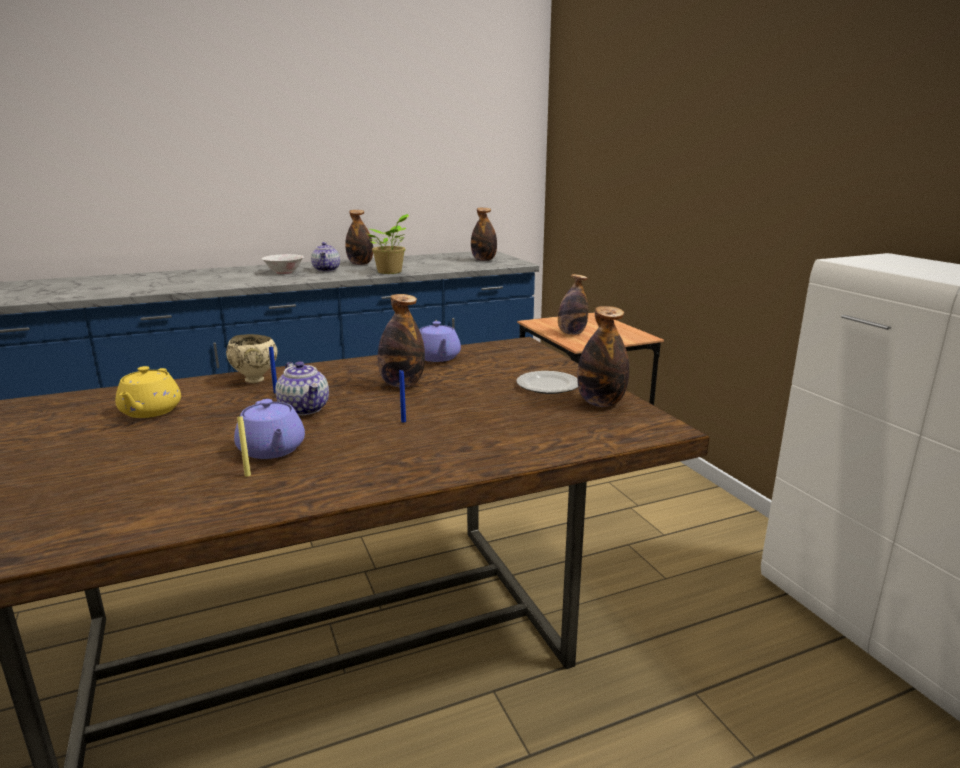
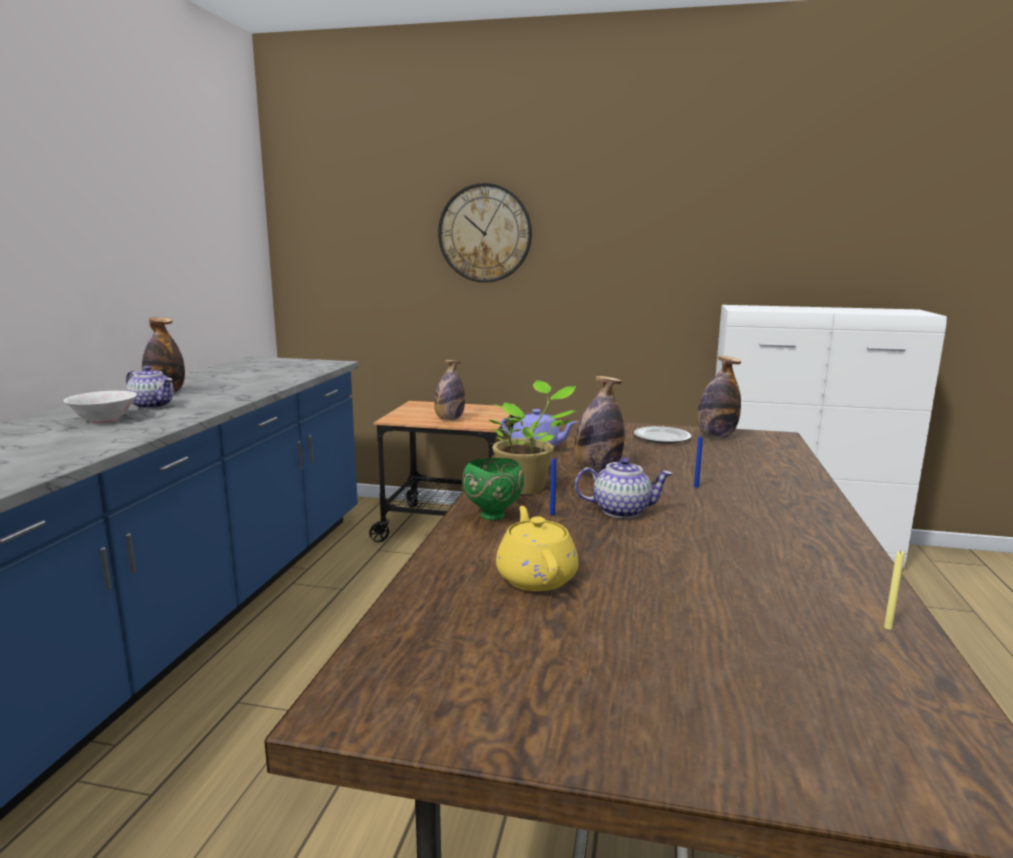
camera: 55 degrees left, 5 degrees down
yellow teapot [115,366,181,418] -> yellow teapot turned 135 degrees counterclockwise [496,506,579,591]
beige bowl [226,334,278,383] -> green bowl [462,458,524,520]
purple teapot [234,399,305,459] -> none
yellow candle [237,416,251,477] -> yellow candle moved to [884,551,904,630]
potted plant [368,214,409,274] -> potted plant moved to [488,380,576,495]
bottle [471,208,497,261] -> none
none -> wall clock [438,183,532,283]

